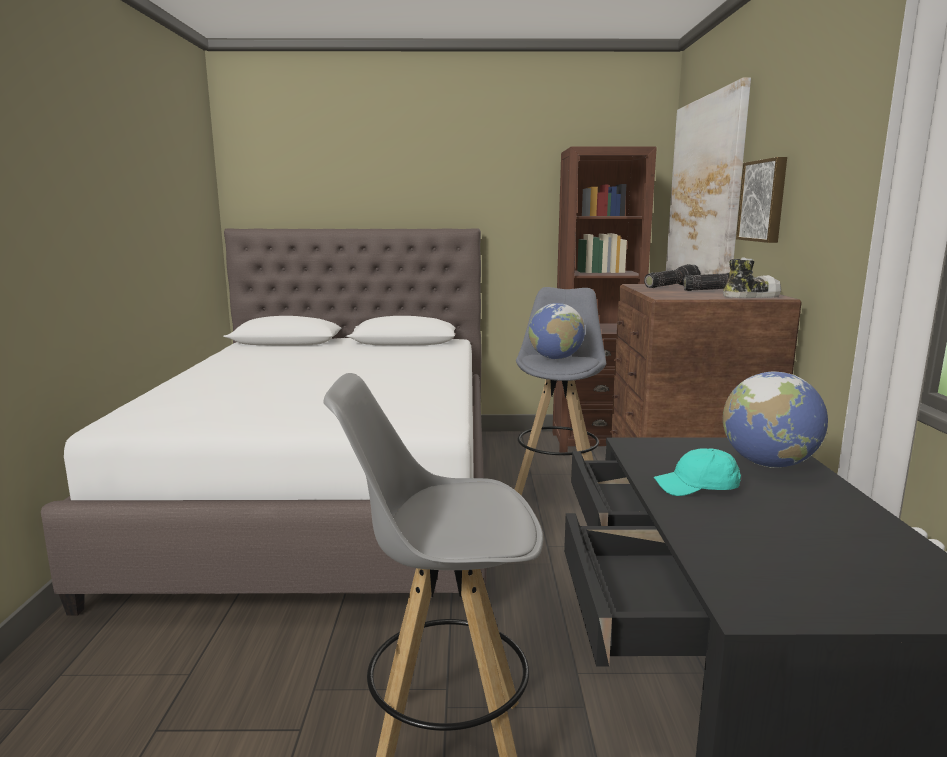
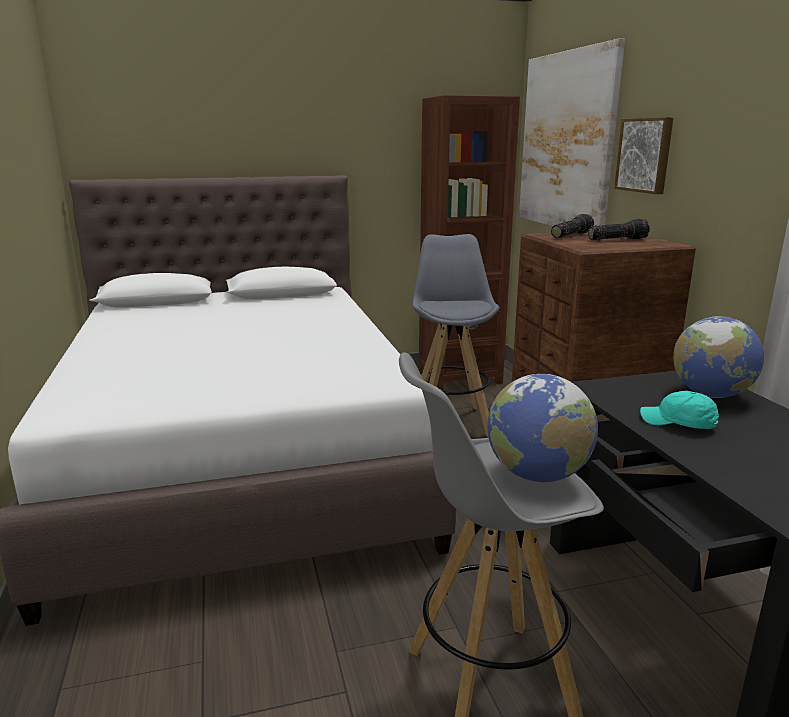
camera: 15 degrees left, 5 degrees up
globe [528,303,585,359] -> globe moved to [487,374,598,482]
turquoise cap [654,448,741,496] -> turquoise cap turned 45 degrees clockwise [640,391,719,429]
shoe [723,257,781,298] -> none

